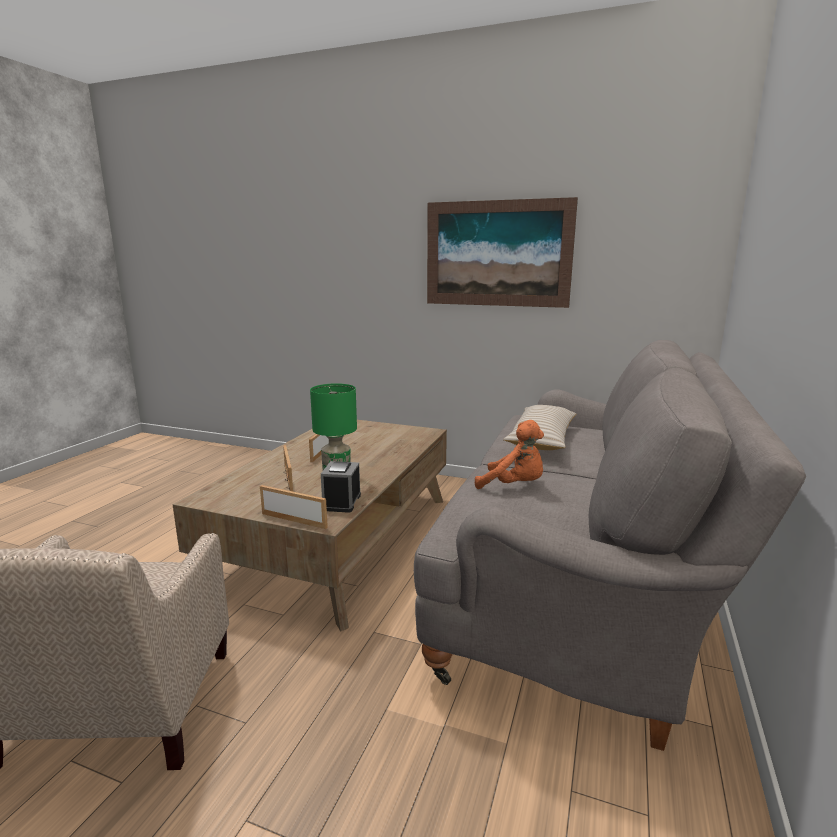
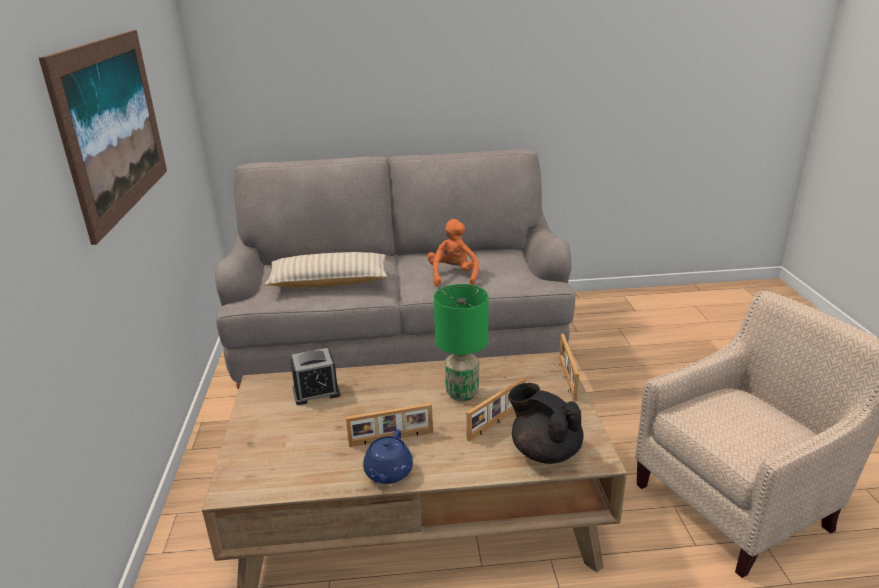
camera: 115 degrees left, 10 degrees up
alarm clock [321,461,361,513] -> alarm clock moved to [290,348,341,405]
none -> blue teapot [363,430,413,484]
none -> black teapot [509,383,583,464]

